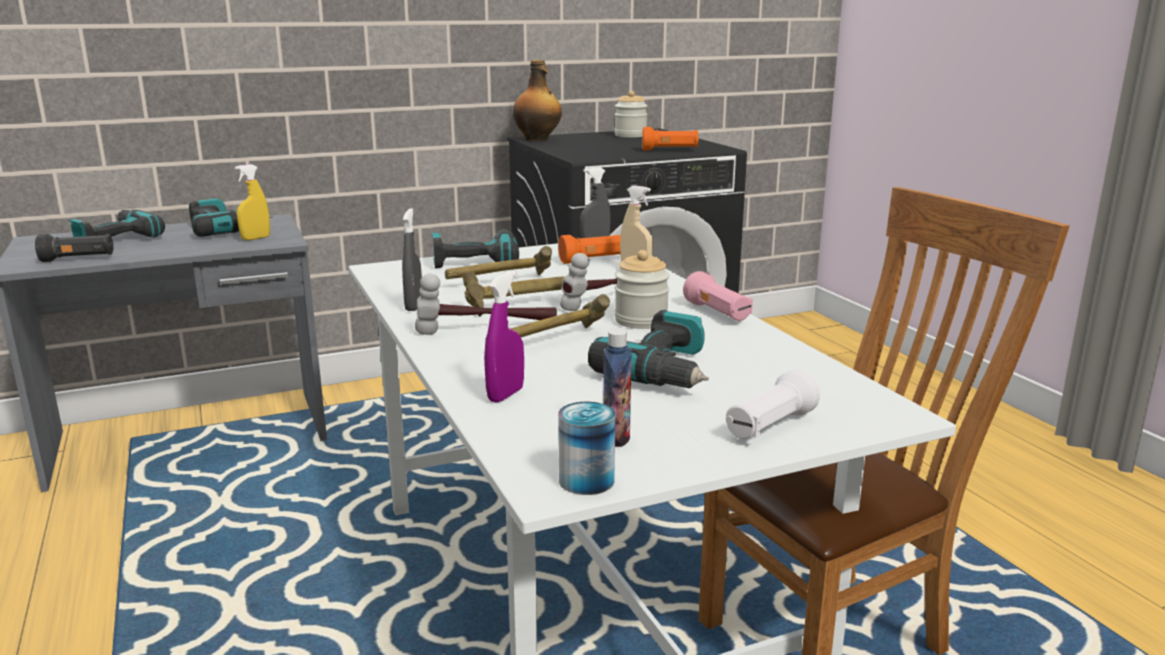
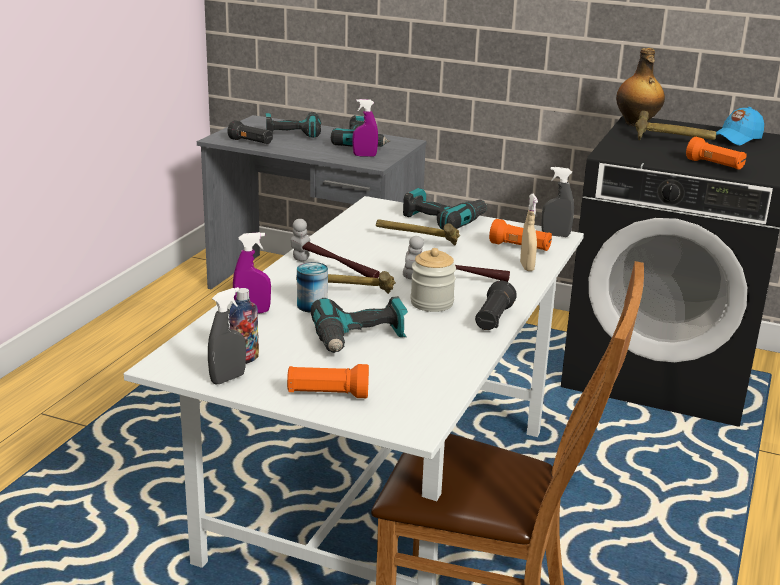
camera: 45 degrees right, 5 degrees up
yellow spray bottle [234,164,270,240] -> purple spray bottle [352,99,378,157]
grey spray bottle [402,208,422,311] -> grey spray bottle moved to [208,287,246,384]
hammer [462,271,565,317] -> hammer moved to [635,111,716,140]
can [558,402,615,495] -> can moved to [297,262,328,313]
jar [615,91,647,137] -> blue cap [716,107,764,146]
pink flashlight [683,271,753,321] -> black flashlight [475,281,517,330]
white flashlight [726,369,820,439] -> orange flashlight [287,364,369,398]

